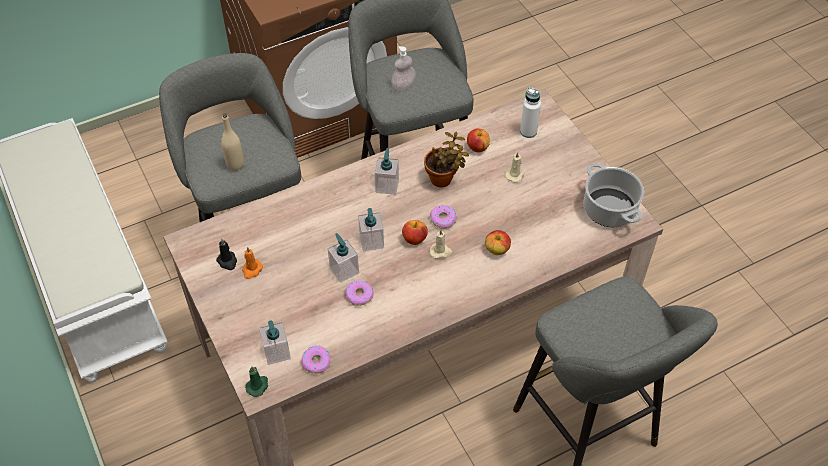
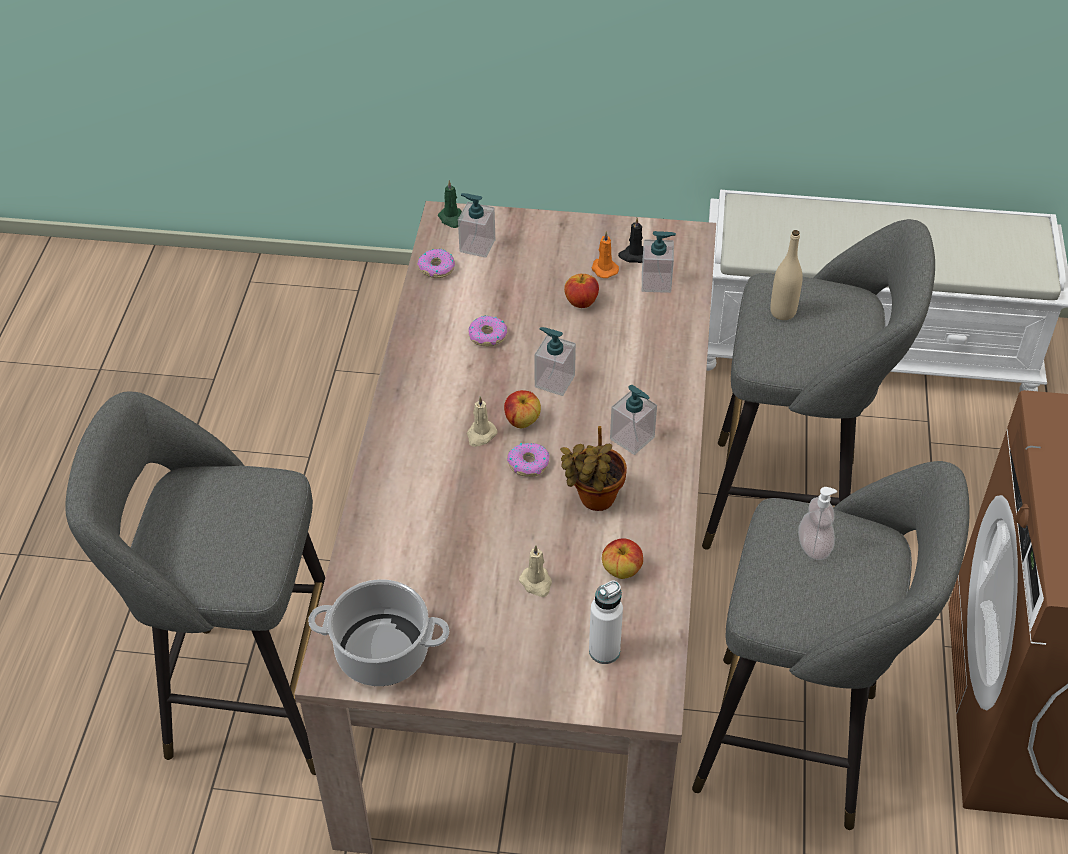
camera: 125 degrees right, 5 degrees down
soap dispenser [328,233,359,283] -> soap dispenser moved to [642,231,676,293]
apple [485,230,511,255] -> apple moved to [564,274,599,308]

